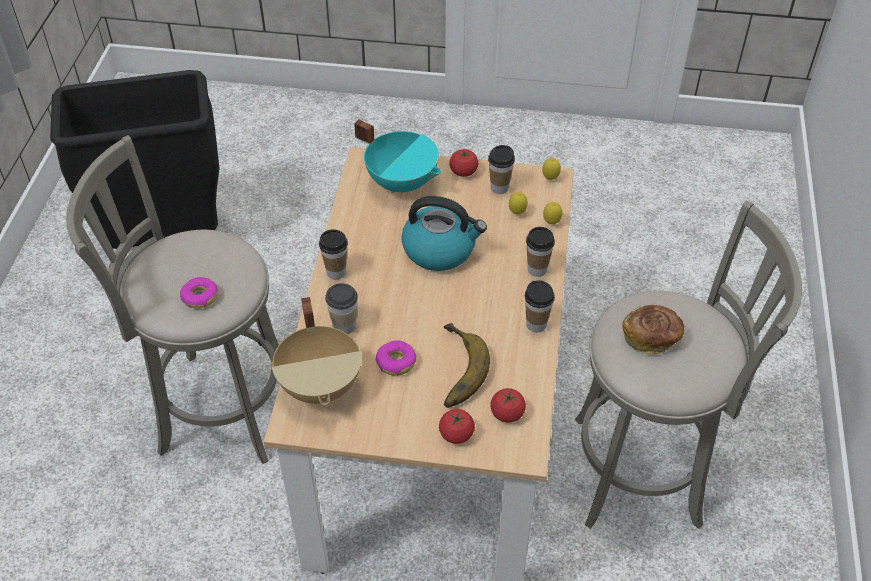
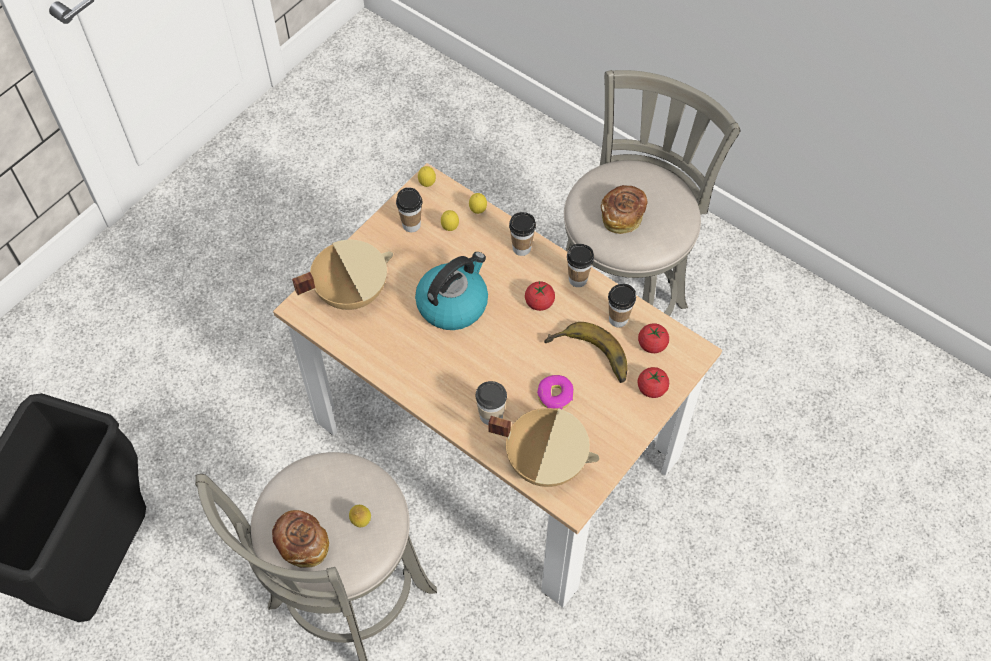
camera: 60 degrees left, 10 degrees up
donut [180,277,218,309] -> lemon [349,505,371,527]
cup [319,229,348,279] -> cup moved to [608,284,636,327]
turquoise cooking pot [354,120,442,193] -> beige cooking pot [292,240,393,310]
tomato [449,149,478,177] -> tomato moved to [525,281,555,311]
none -> bread [272,510,329,568]

